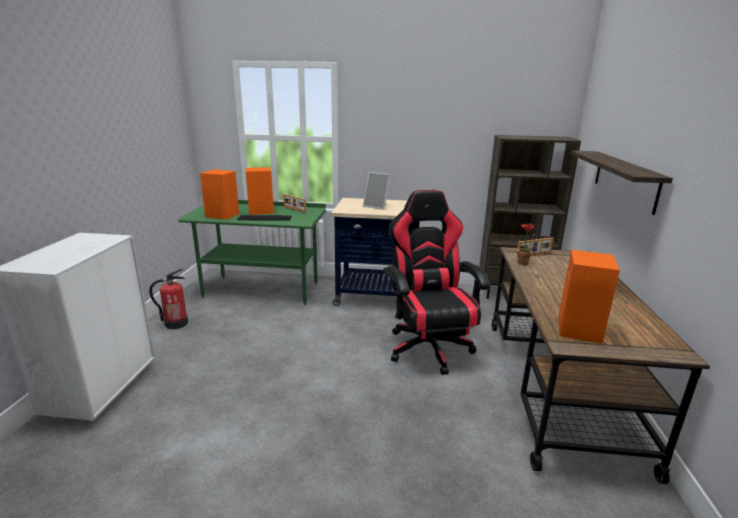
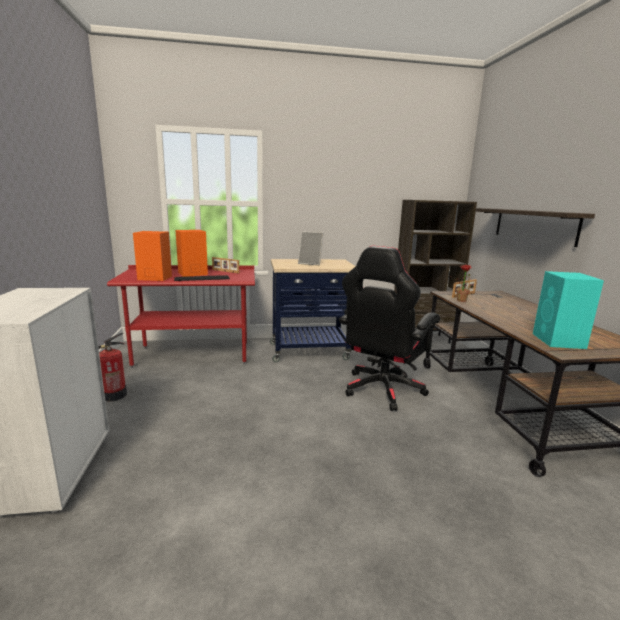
camera: 15 degrees left, 5 degrees down
green desk [178,200,326,305] -> red desk [107,265,255,368]
black office chair [384,190,490,375] -> black office chair turned 120 degrees counterclockwise [338,246,440,411]
orange speaker [558,250,620,344] -> turquoise speaker [533,271,604,349]

